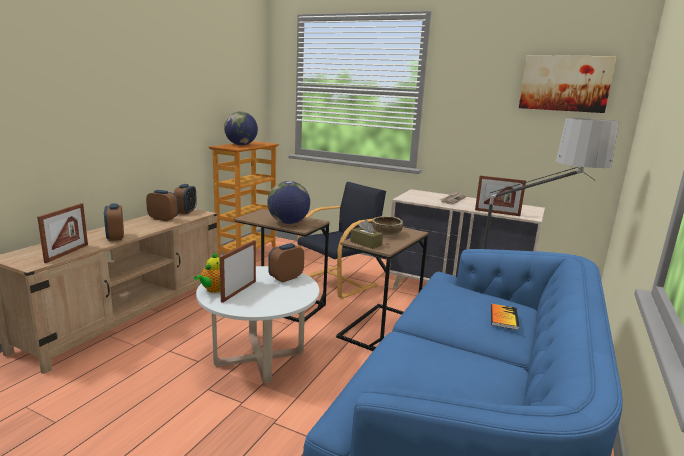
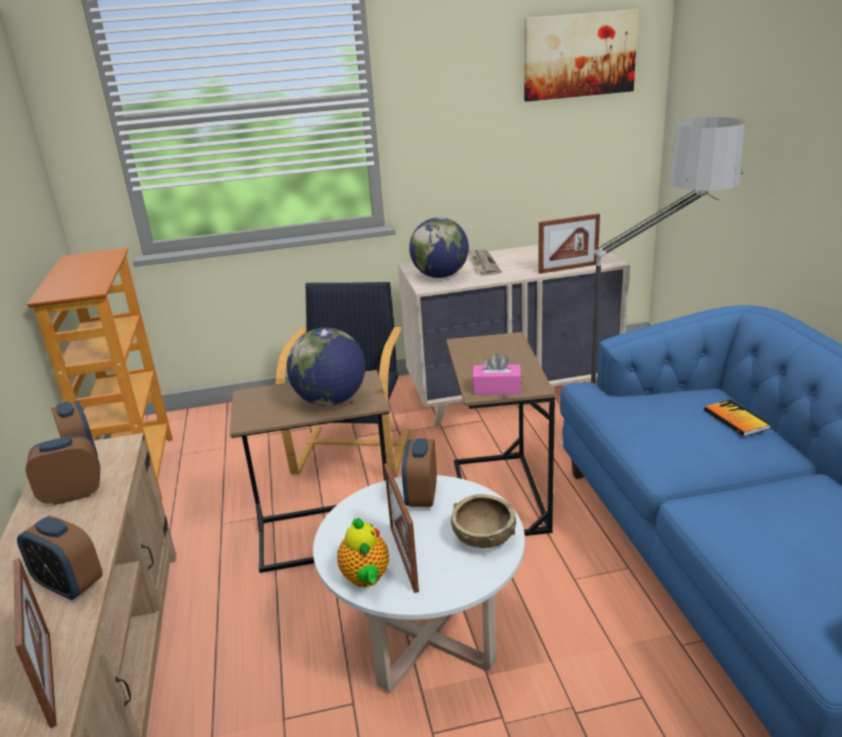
camera: 35 degrees left, 10 degrees up
globe [224,112,258,145] -> globe moved to [409,217,469,278]
brown tissue box [350,220,383,249] -> pink tissue box [472,353,522,395]
brown bowl [372,216,403,235] -> brown bowl moved to [451,494,516,548]

